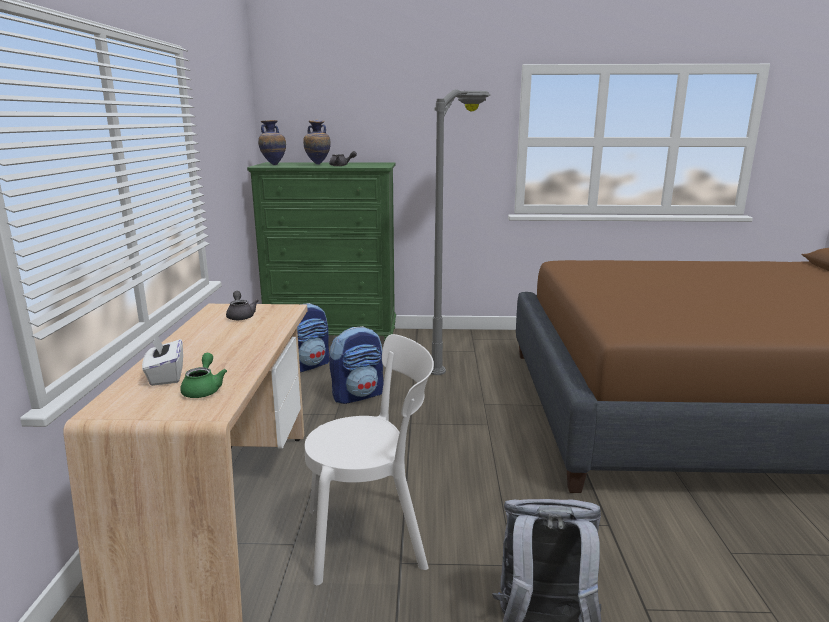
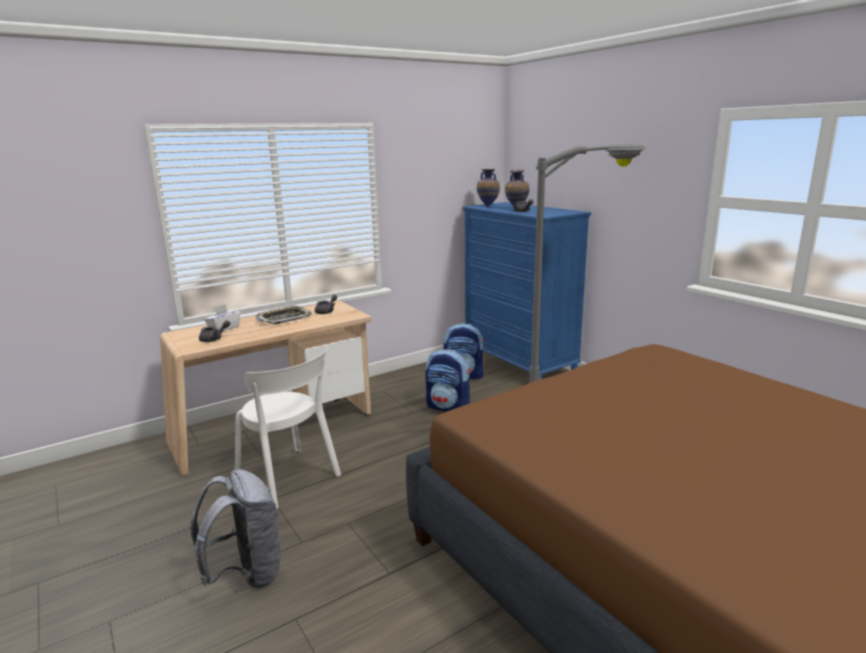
camera: 55 degrees right, 0 degrees up
green teapot [180,353,227,398] -> grey teapot [199,320,230,342]
green dresser [247,162,396,342] -> blue dresser [462,202,591,380]
none -> tray [255,305,312,324]

